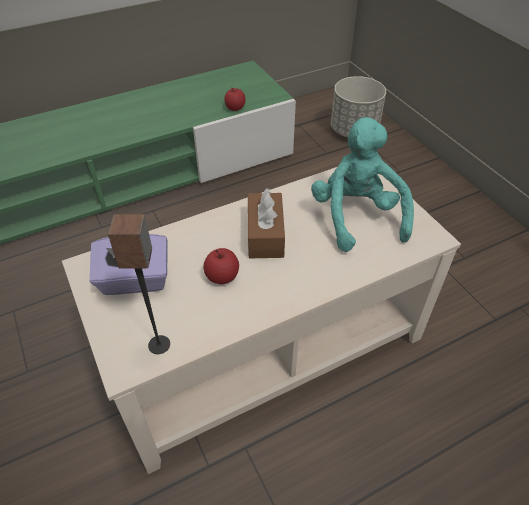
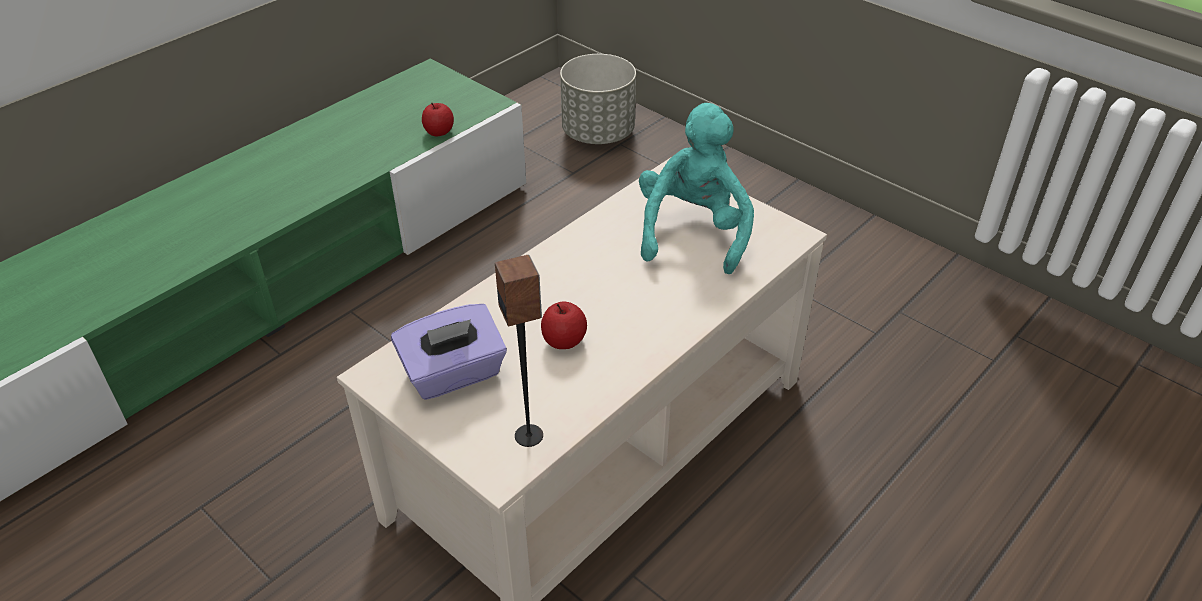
camera: 20 degrees left, 5 degrees down
brown tissue box [248,188,285,258] -> none
turquoise plush toy [311,117,414,252] -> turquoise plush toy turned 45 degrees clockwise [639,103,754,274]

